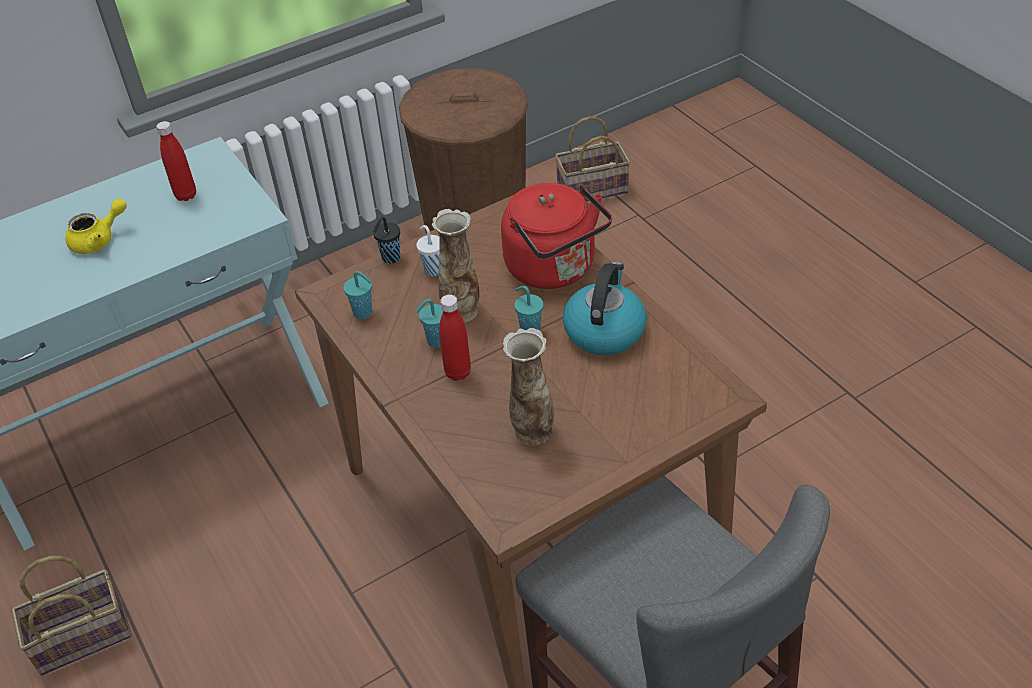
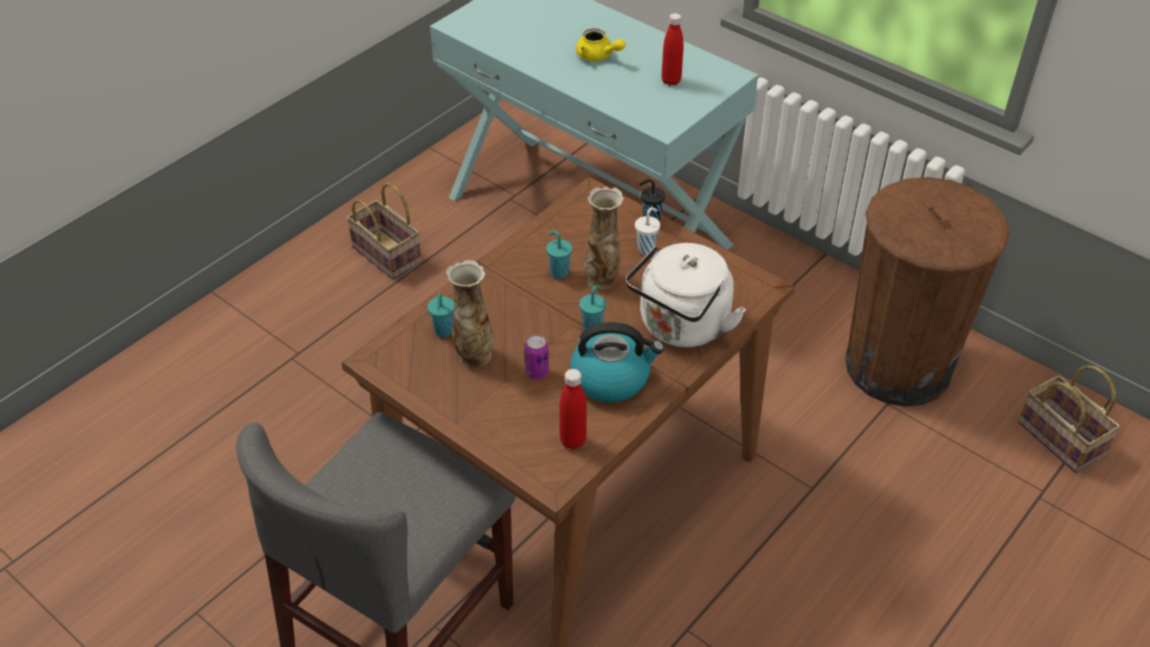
camera: 70 degrees right, 0 degrees up
turquoise cup [343,271,373,319] -> turquoise cup moved to [427,293,454,337]
red bottle [439,294,471,381] -> red bottle moved to [560,369,587,449]
red kettle [501,183,612,289] -> white kettle [625,243,746,347]
none -> can [524,335,549,379]

